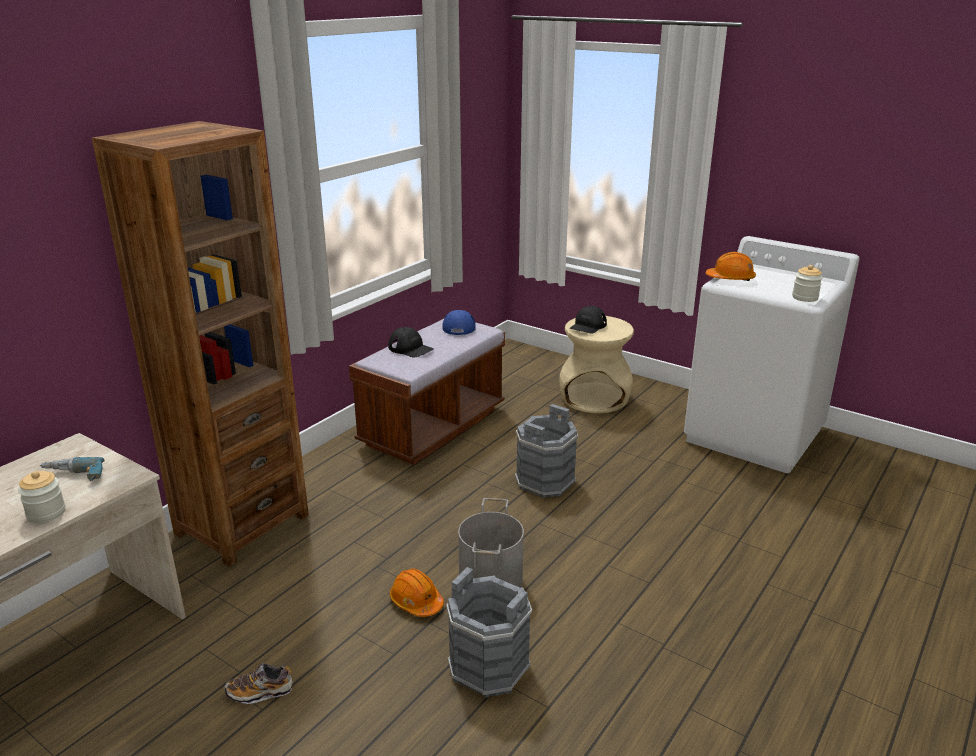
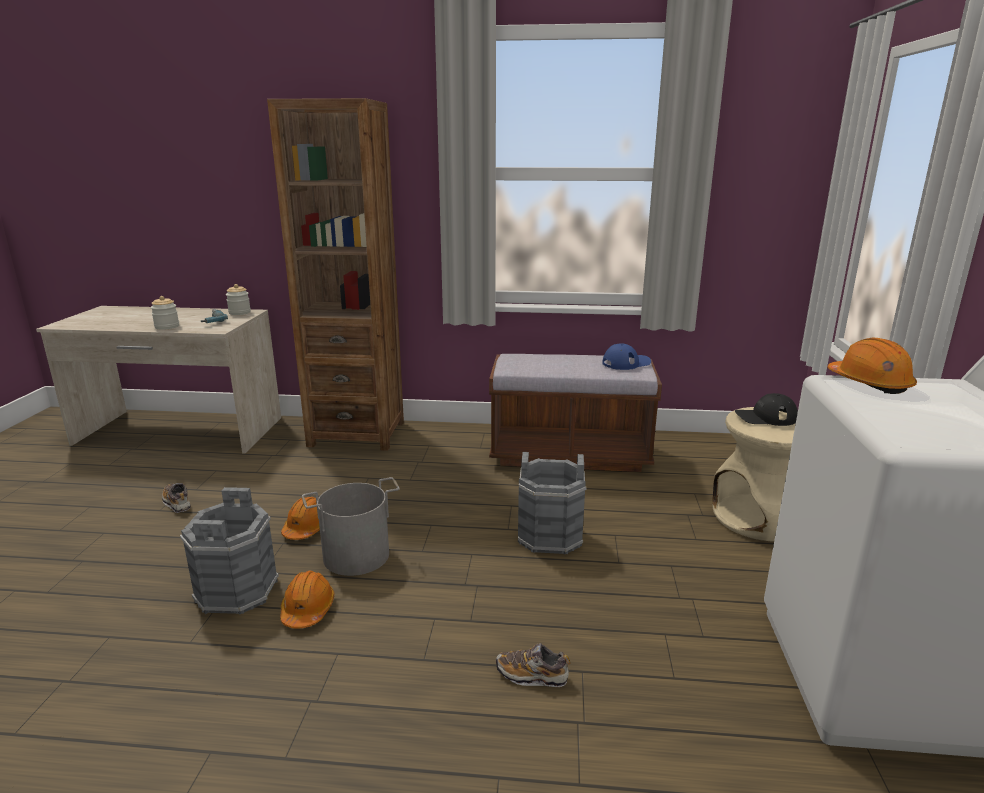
camera: 60 degrees right, 5 degrees down
black cap [388,327,434,357] -> none
jar [792,265,823,302] -> jar moved to [226,284,251,315]
none -> orange hard hat [280,571,334,628]
none -> shoe [496,643,571,687]

